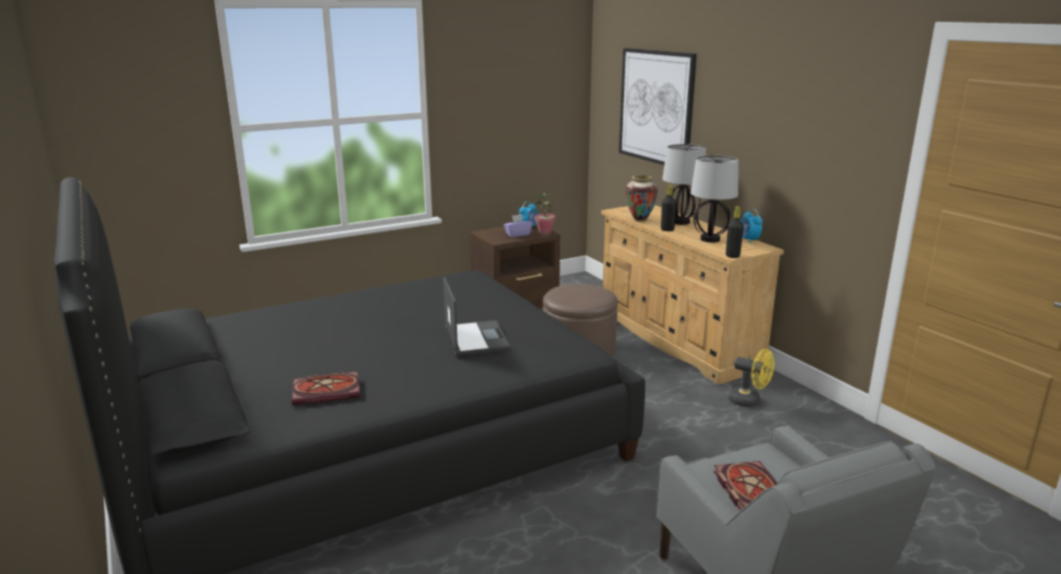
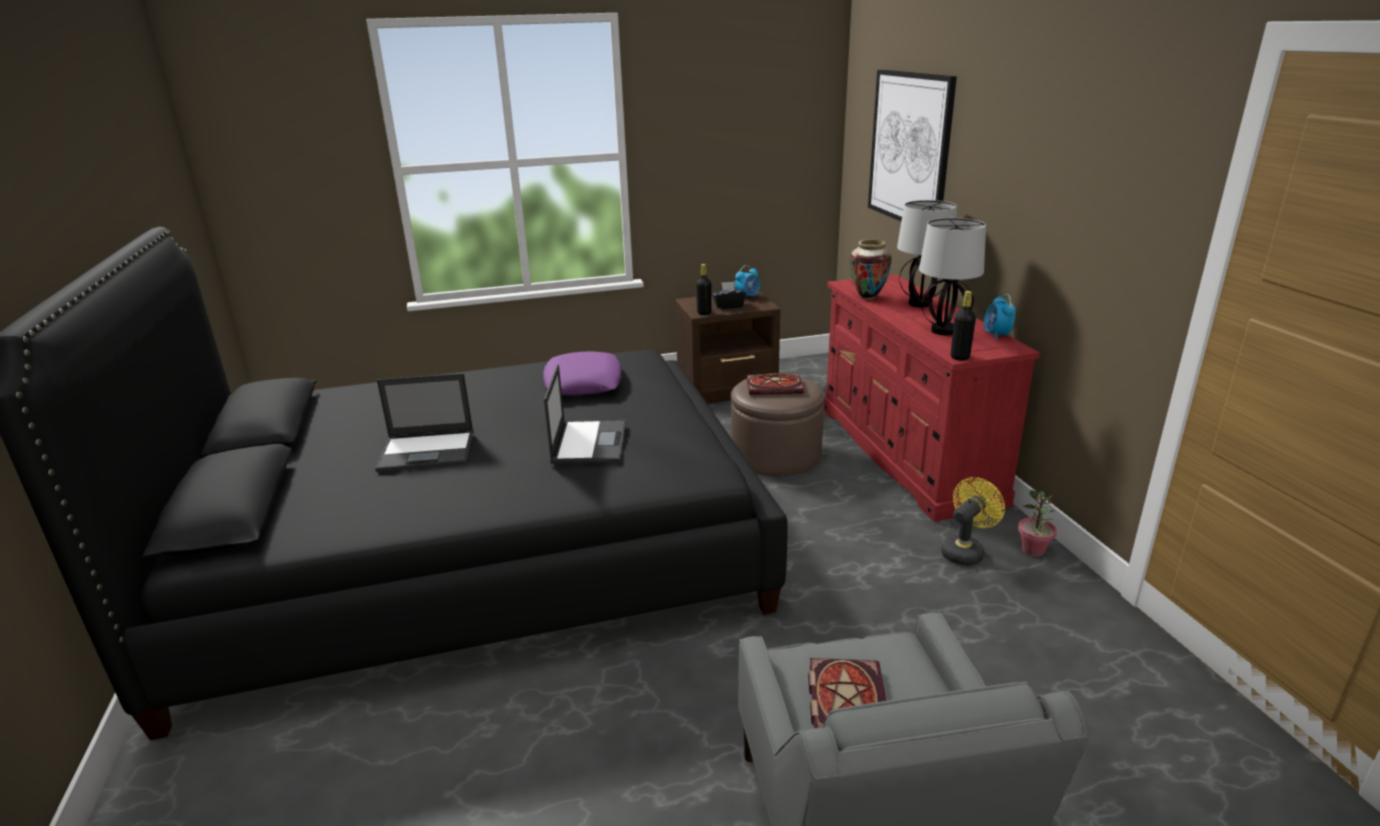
camera: 15 degrees right, 5 degrees up
book [292,371,360,405] -> book moved to [747,373,804,395]
purple tissue box [504,214,533,237] -> black tissue box [712,281,746,309]
potted plant [534,193,555,234] -> potted plant moved to [1018,490,1057,557]
beige dresser [601,205,784,385] -> red dresser [824,274,1040,522]
black bottle [661,185,677,231] -> black bottle moved to [696,264,711,315]
yellow fan [728,349,774,407] -> yellow fan turned 90 degrees counterclockwise [941,477,1005,566]
none -> laptop [375,373,474,472]
none -> purple pillow [543,351,621,396]

